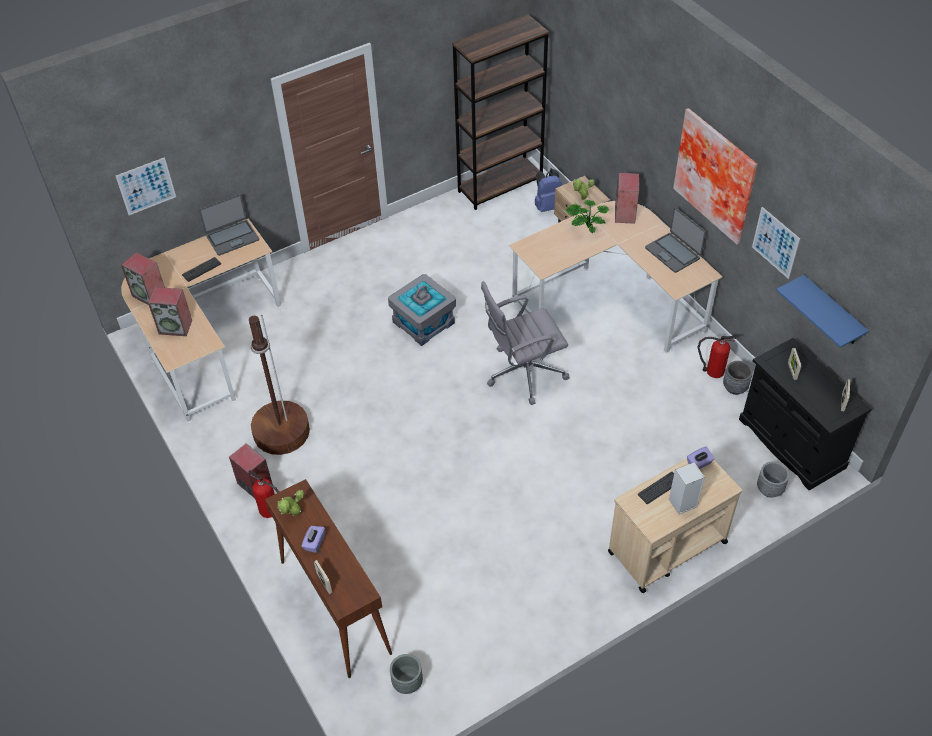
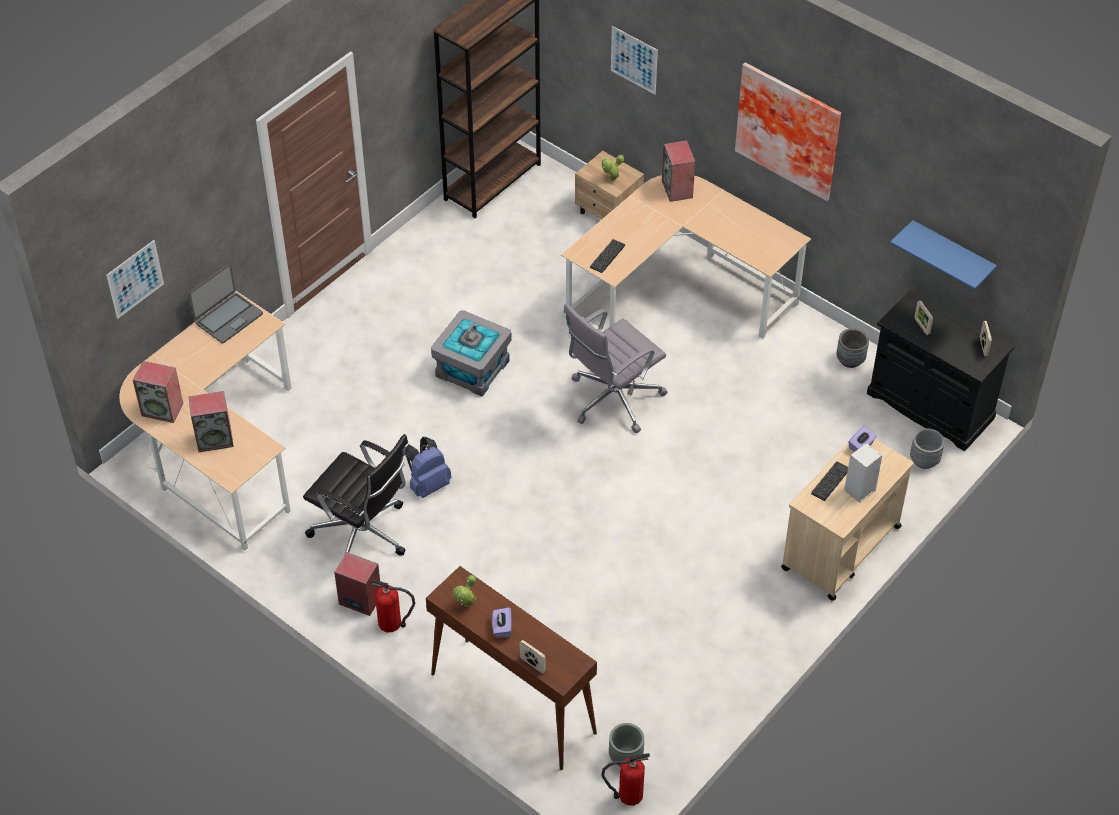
camera: 20 degrees left, 0 degrees up
keyboard [182,257,221,282] -> keyboard moved to [590,239,625,273]
brown floor lamp [249,315,310,455] -> black office chair [303,434,408,556]
blue backpack [535,169,562,212] -> blue backpack moved to [405,437,451,498]
potted plant [566,200,609,233] -> none
laptop [645,207,706,273] -> none
fire extinguisher [697,336,736,378] -> fire extinguisher moved to [601,753,650,806]
picture [752,207,800,279] -> picture moved to [611,26,658,94]

